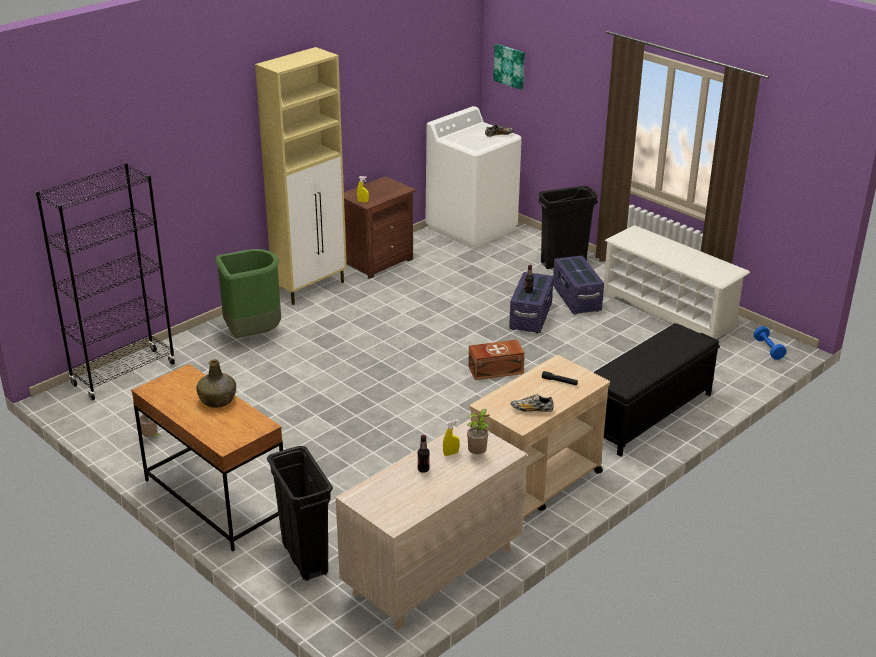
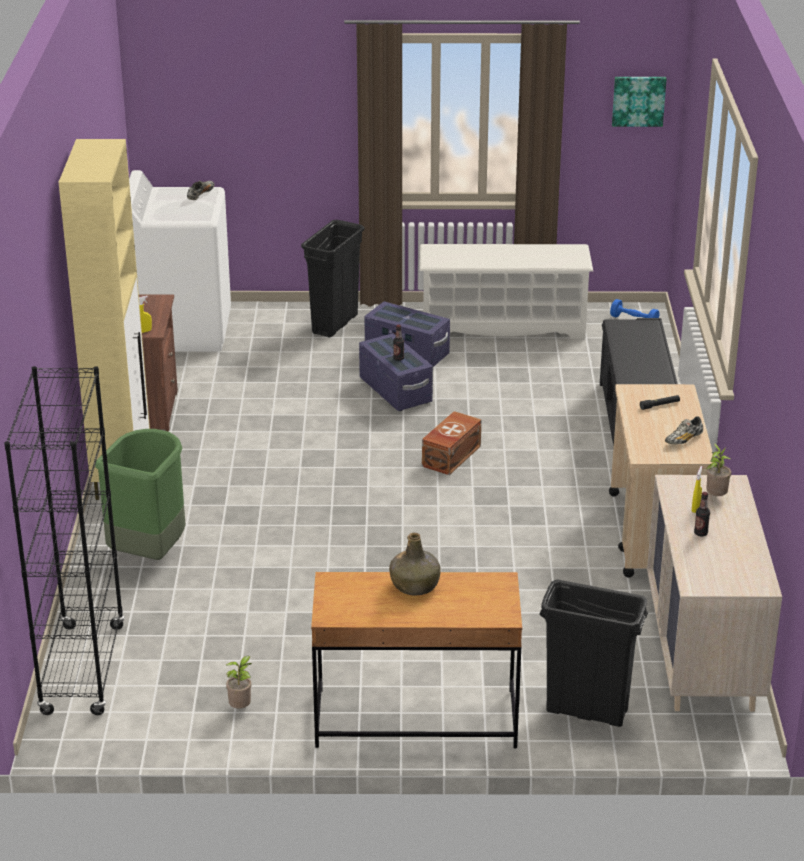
camera: 45 degrees left, 0 degrees up
picture [493,44,525,90] -> picture moved to [612,77,667,127]

